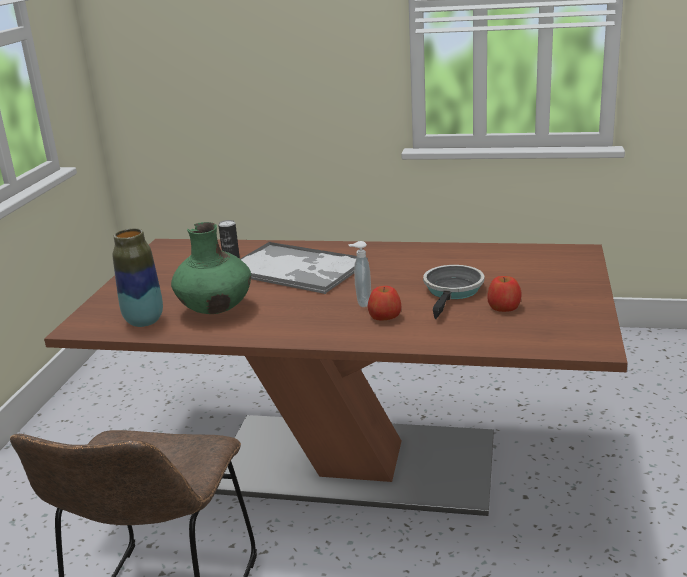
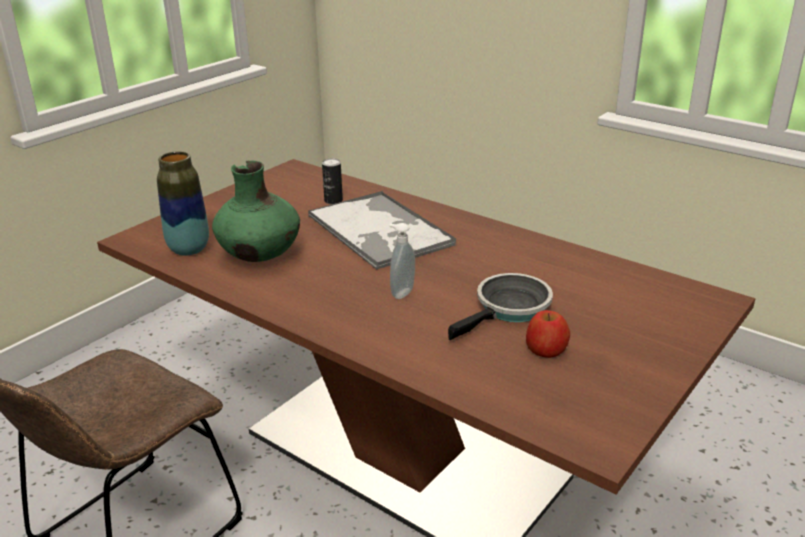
camera: 25 degrees right, 5 degrees up
apple [368,286,402,321] -> none

